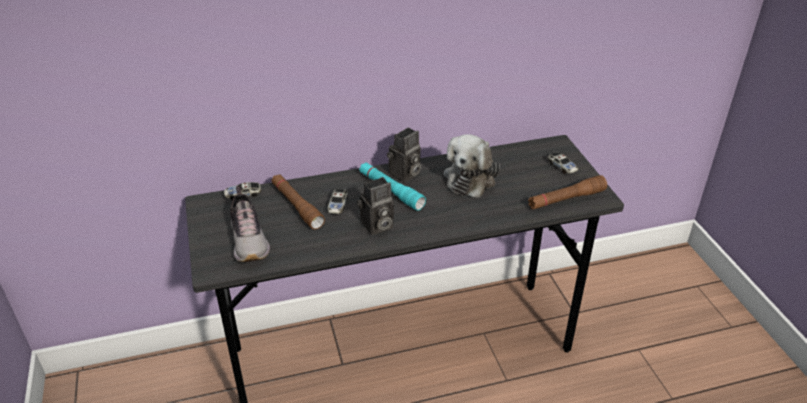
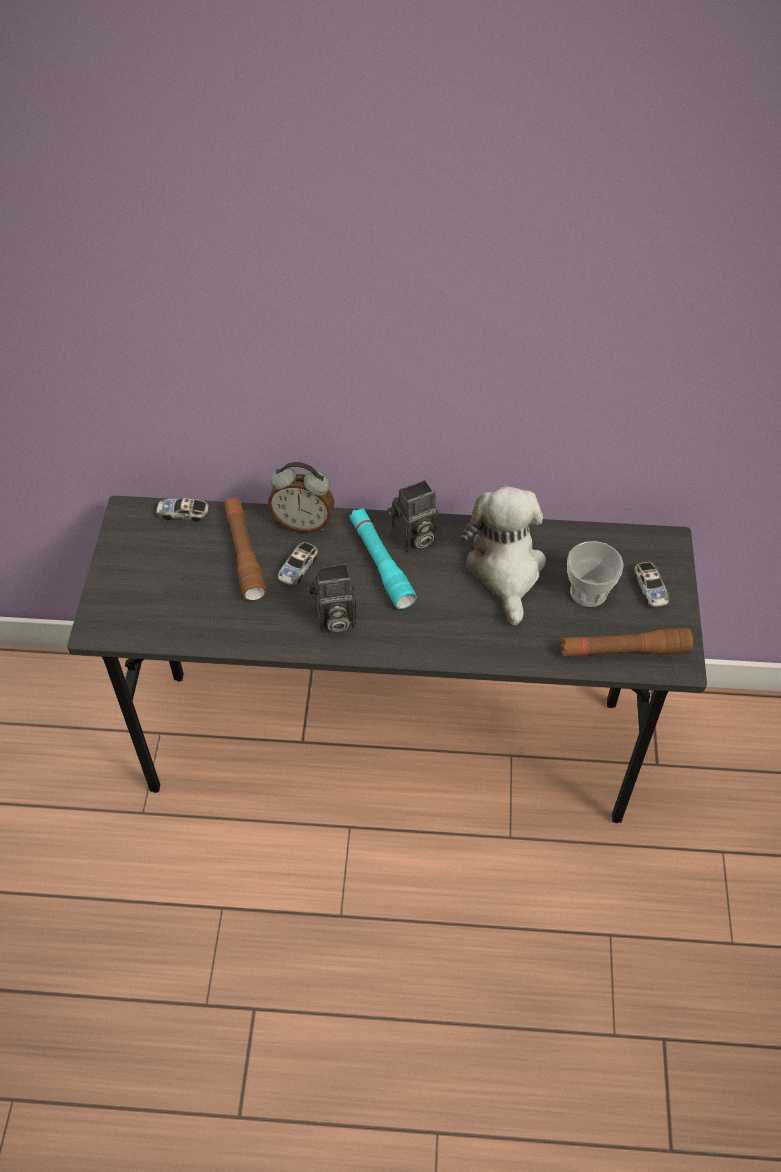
camera: 20 degrees right, 15 degrees up
shoe [230,186,270,262] -> none
plush toy [443,134,500,198] -> plush toy turned 135 degrees clockwise [461,486,546,626]
none -> alarm clock [268,462,334,533]
none -> cup [567,541,624,607]

